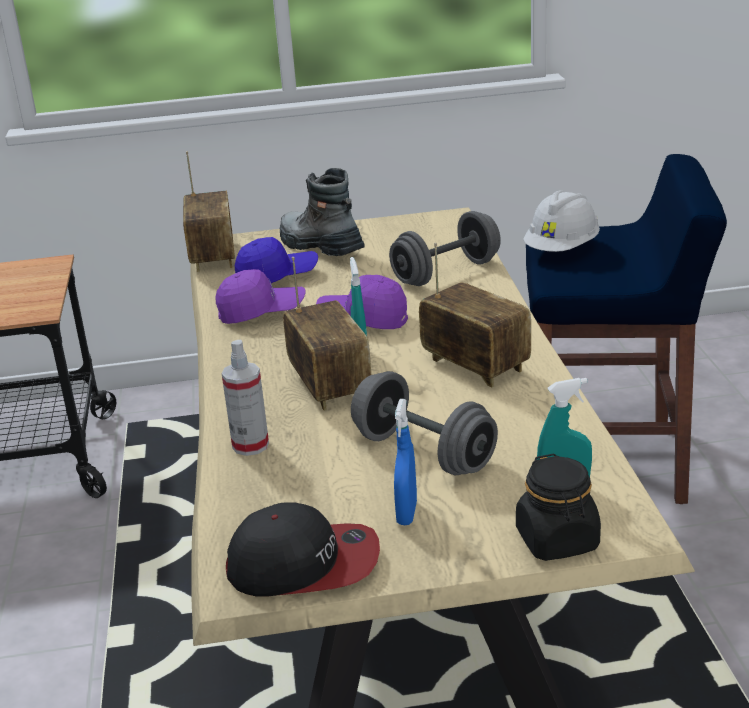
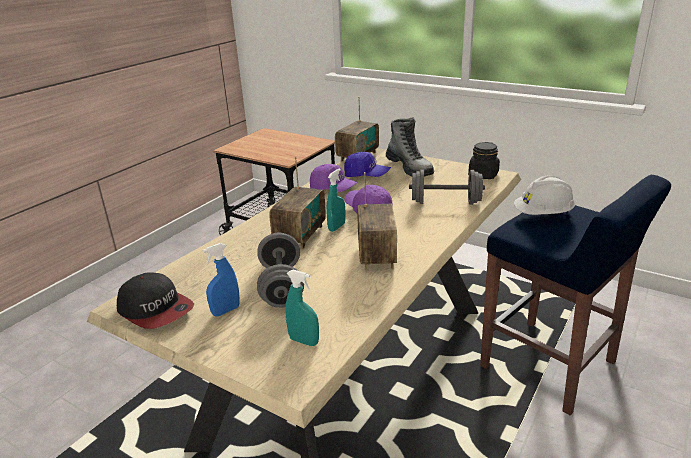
camera: 40 degrees right, 0 degrees up
spray bottle [222,340,269,456] -> none
boot [280,168,365,256] -> boot turned 150 degrees clockwise [386,118,434,177]
black jar [516,454,601,561] -> black jar moved to [468,142,500,179]

